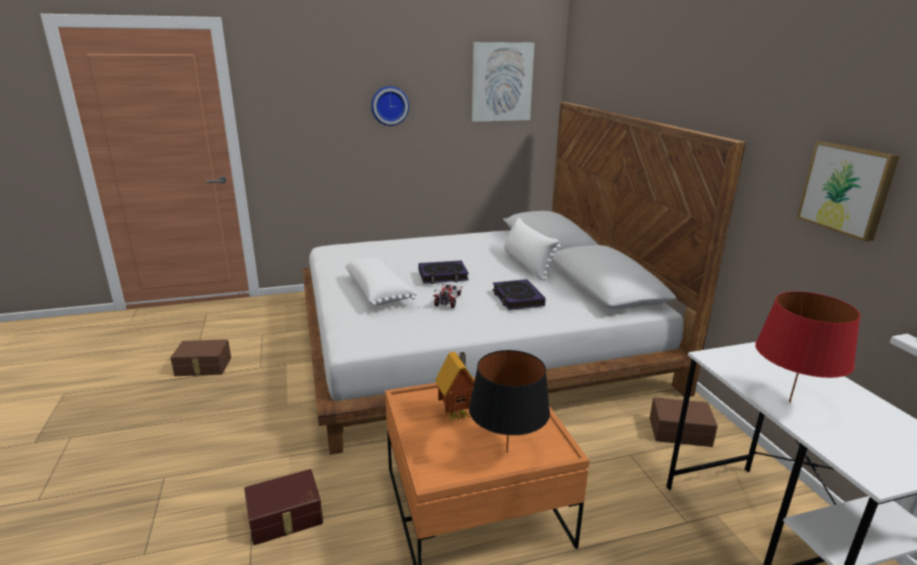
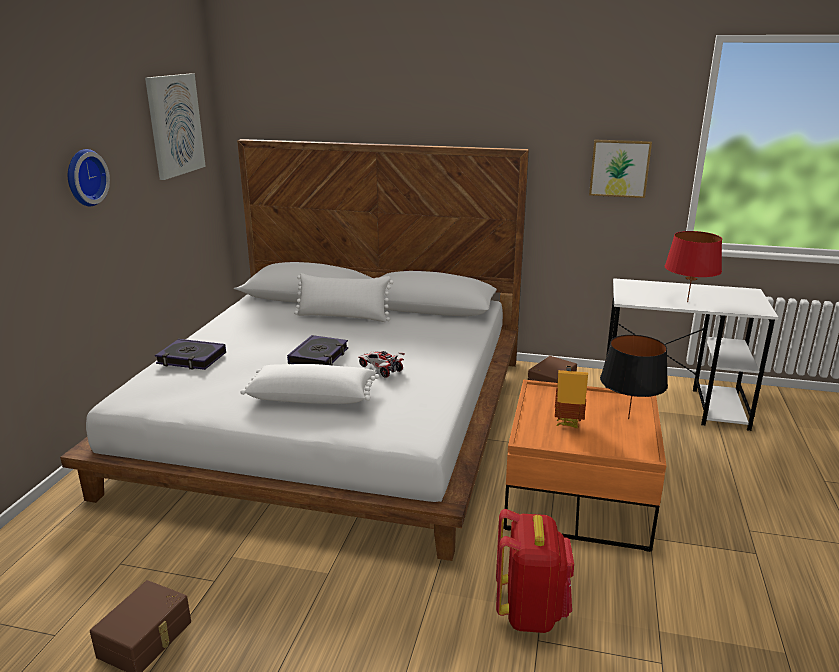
camera: 60 degrees left, 0 degrees up
brown storage box [244,469,323,545] -> red backpack [496,509,574,633]
book [492,279,546,310] -> book moved to [155,339,226,370]

